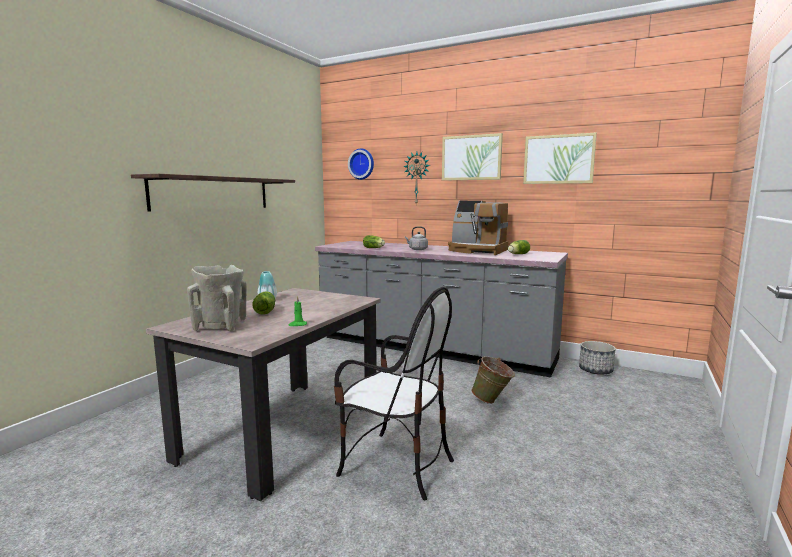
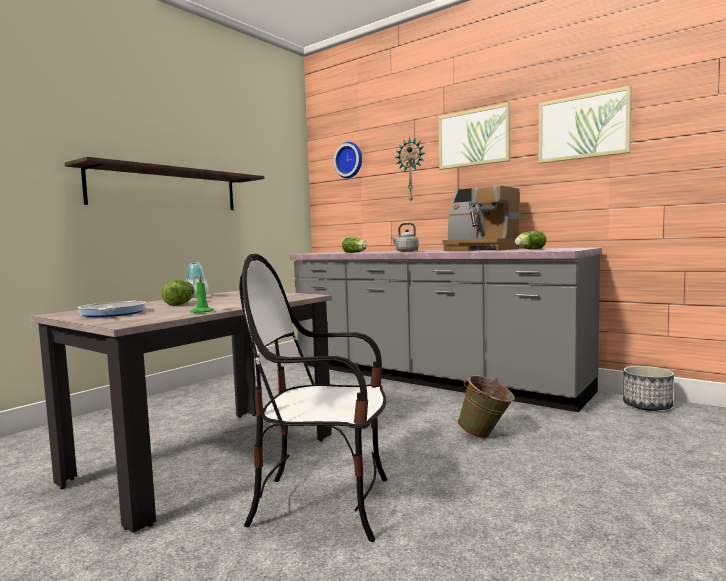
camera: 10 degrees right, 5 degrees down
beige vase [187,265,247,331] -> frying pan [78,301,146,317]
chair [334,287,454,500] -> chair turned 150 degrees clockwise [239,254,387,542]

